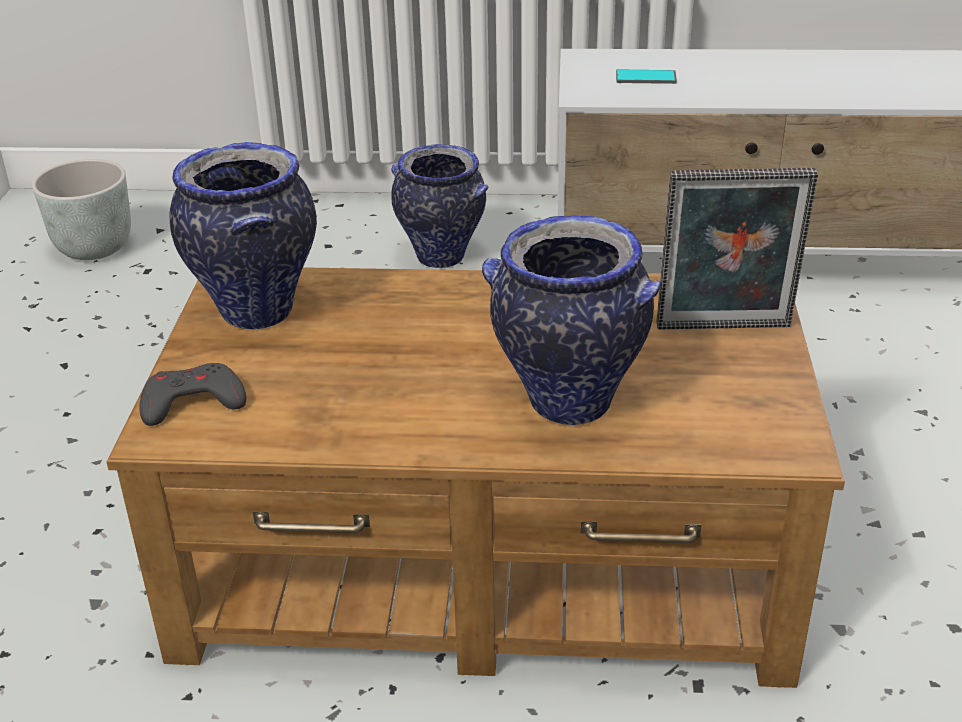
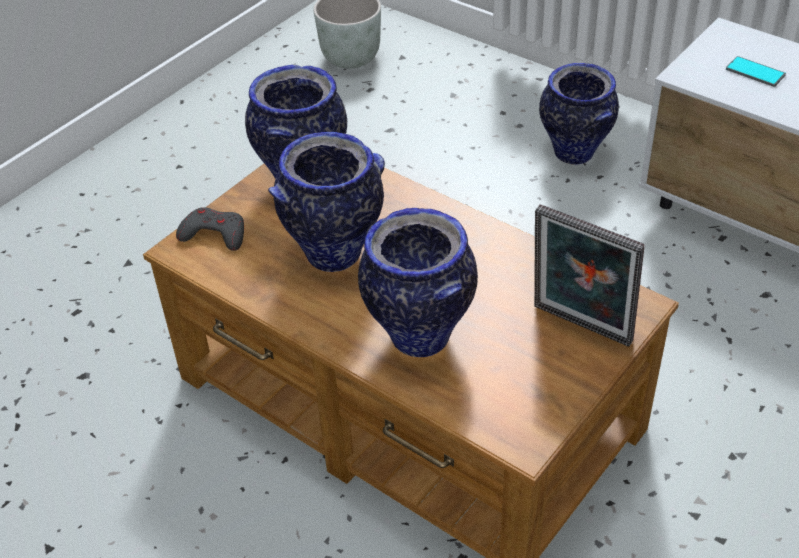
camera: 35 degrees right, 10 degrees up
none -> vase [268,132,385,272]

